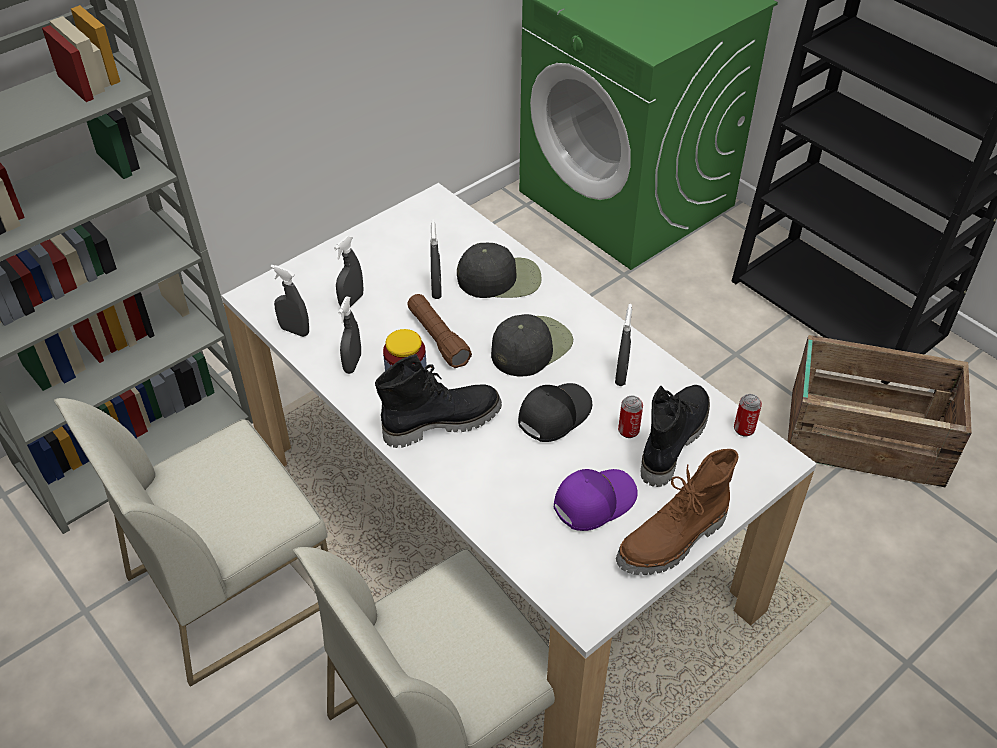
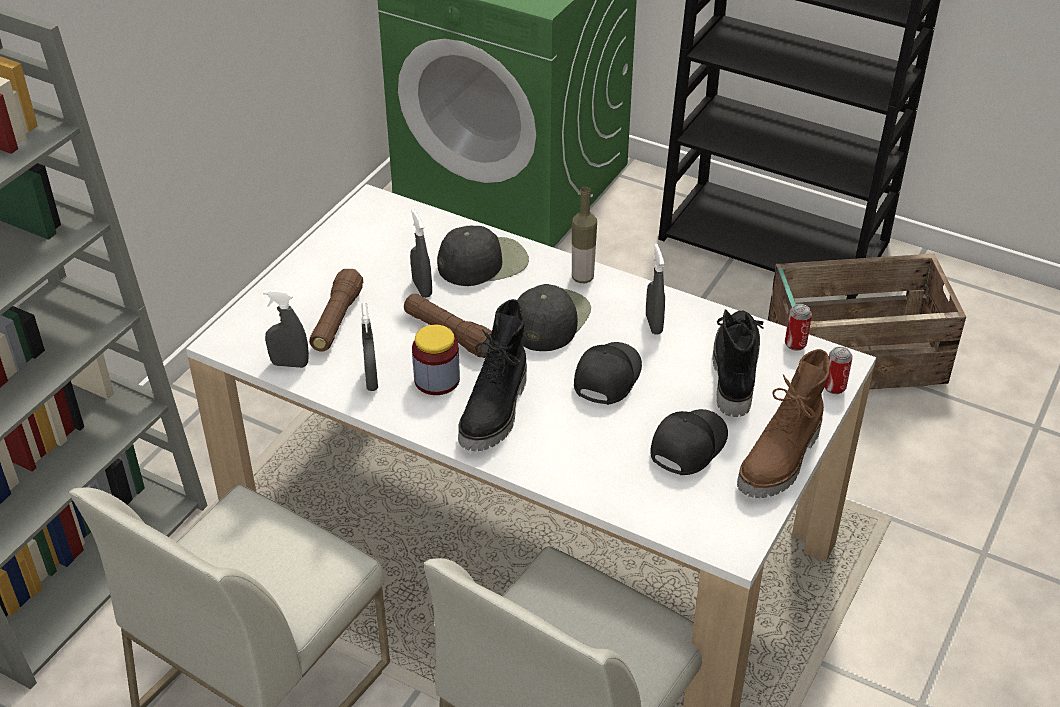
camera: 20 degrees left, 5 degrees down
grey spray bottle [334,236,364,307] -> brown flashlight [309,269,363,352]
black boot [375,354,502,448] -> black boot turned 150 degrees clockwise [458,299,527,451]
purple cap [554,469,638,531] -> black cap [650,409,728,475]
can [618,395,643,438] -> can moved to [824,347,853,394]
none -> bottle [572,187,597,283]

